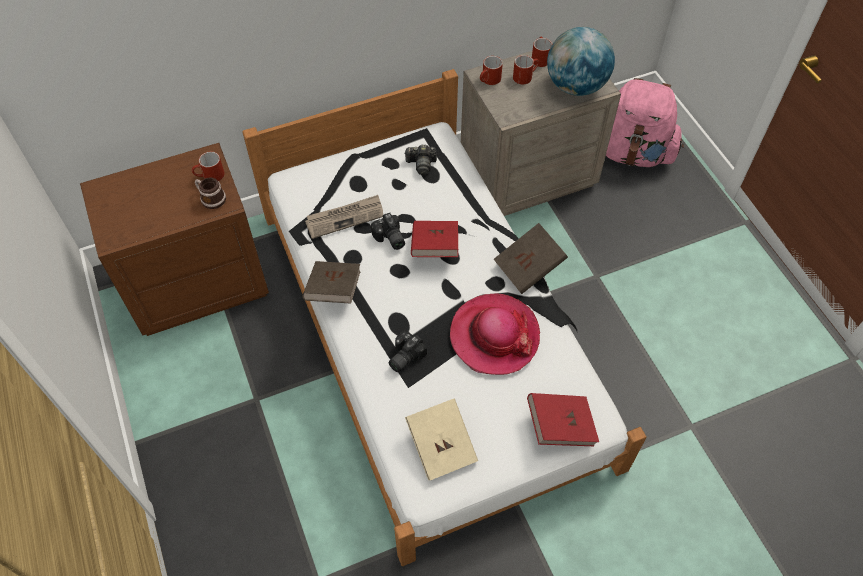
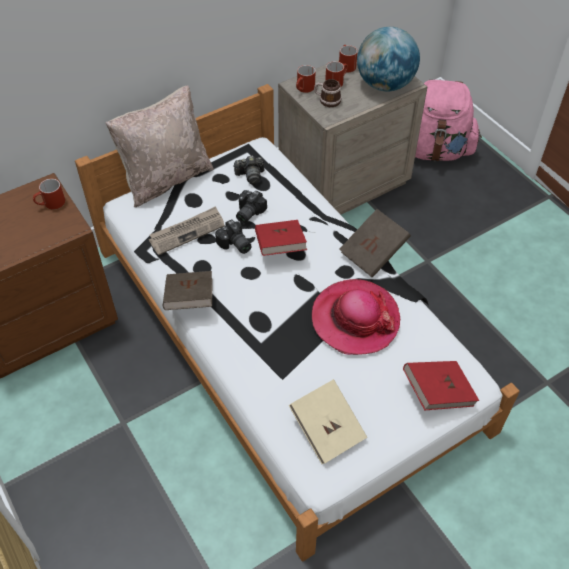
camera: 10 degrees left, 5 degrees down
mug [195,177,226,209] -> mug moved to [314,79,342,107]
camera [388,331,427,372] -> camera moved to [236,190,267,223]
none -> beige pillow [105,85,214,207]

